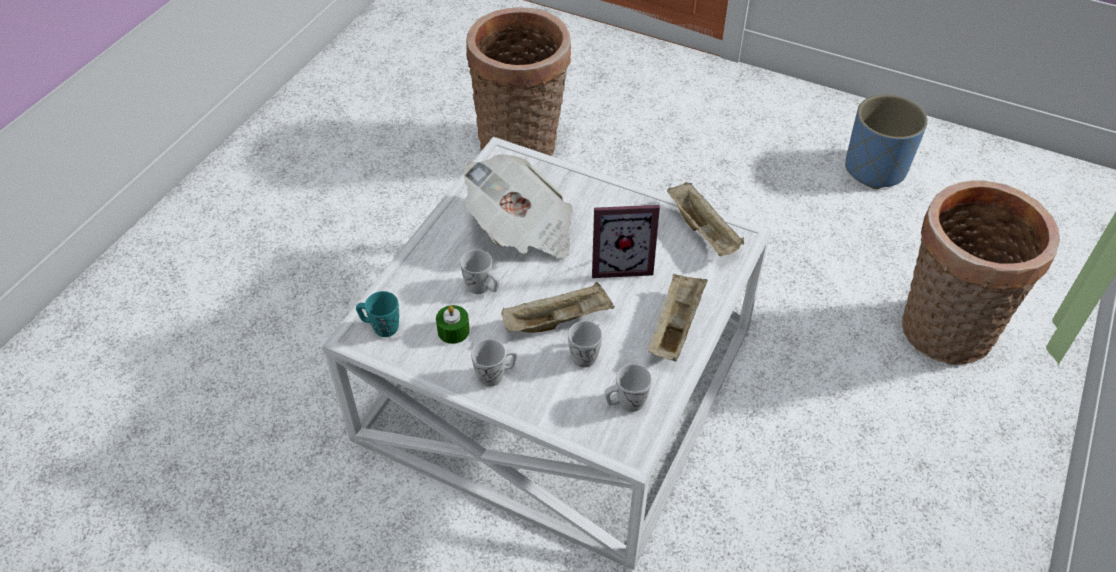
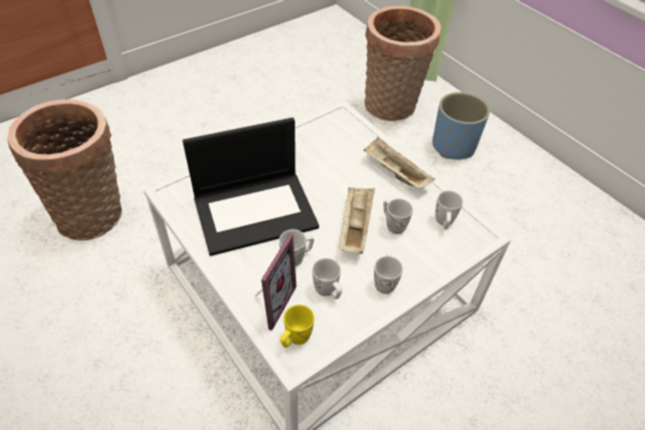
camera: 65 degrees left, 0 degrees up
turquoise mug [356,291,399,337] -> yellow mug [280,305,314,348]
green candle [436,305,470,344] -> white mug [312,258,342,299]
newspaper [463,155,573,258] -> laptop [183,117,319,256]
picture frame [592,205,660,278] -> picture frame moved to [254,234,297,331]
beige tray [667,182,744,256] -> none
blue planter [845,94,928,189] -> blue planter moved to [432,92,490,160]

